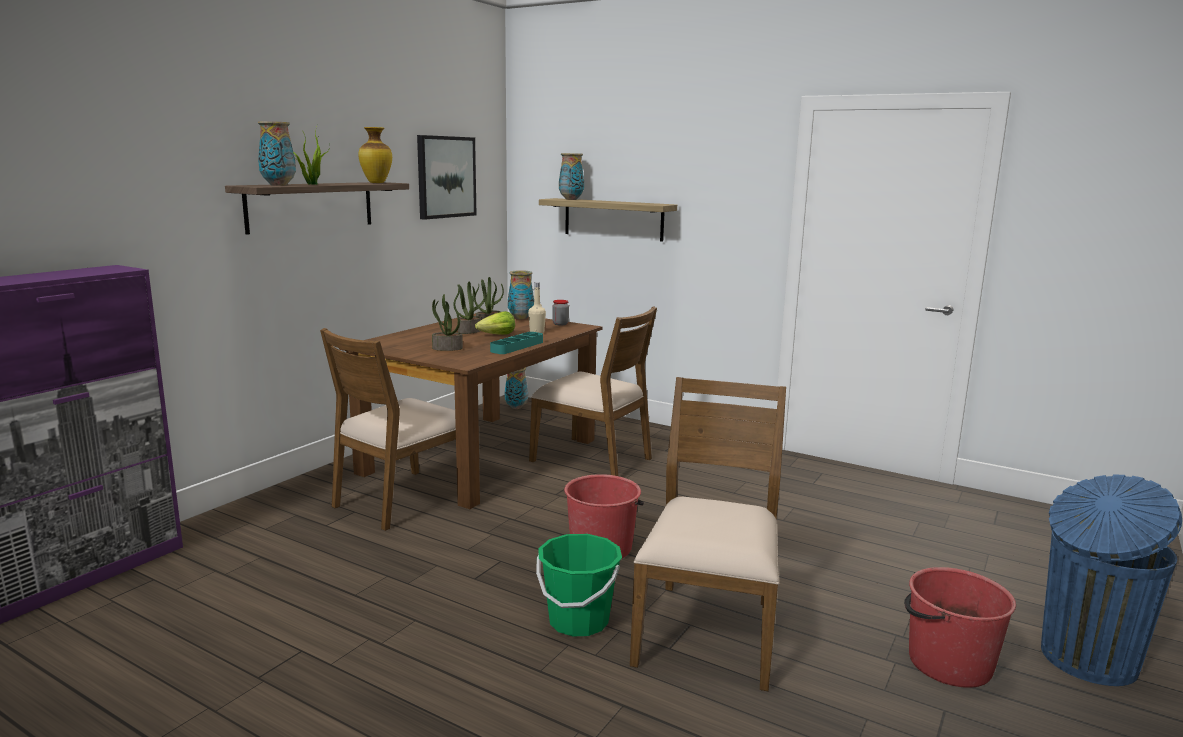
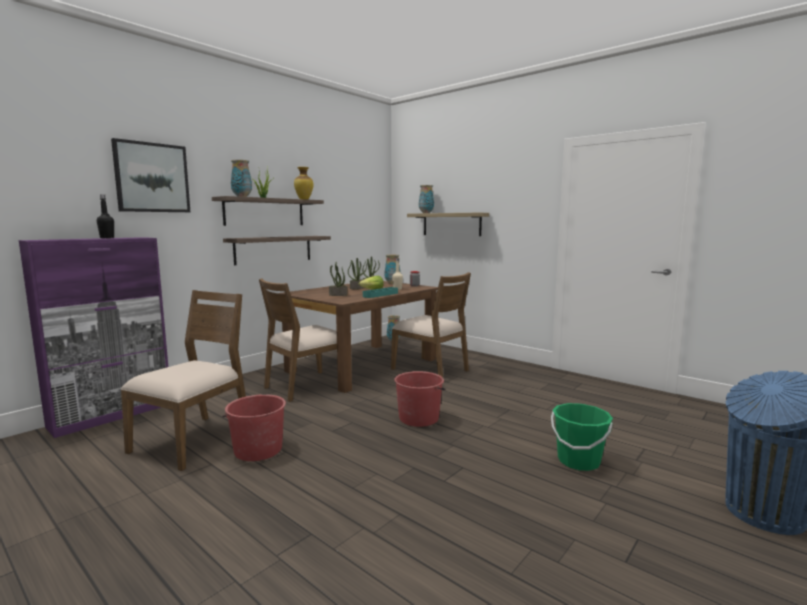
camera: 10 degrees right, 5 degrees down
picture [417,135,477,220] -> picture moved to [111,138,190,212]
green bucket [536,534,622,636] -> green bucket moved to [551,403,613,471]
brown chair [630,377,786,692] -> brown chair moved to [120,290,246,471]
red bucket [904,567,1016,688] -> red bucket moved to [222,394,286,461]
none -> black bottle [97,194,114,239]
none -> shelf [223,236,331,265]

